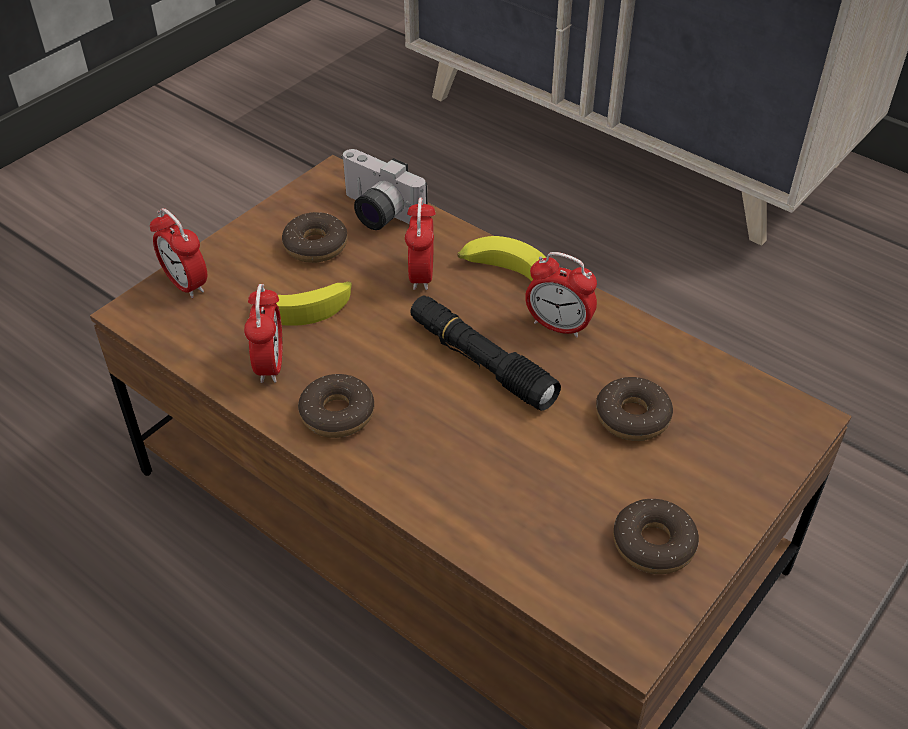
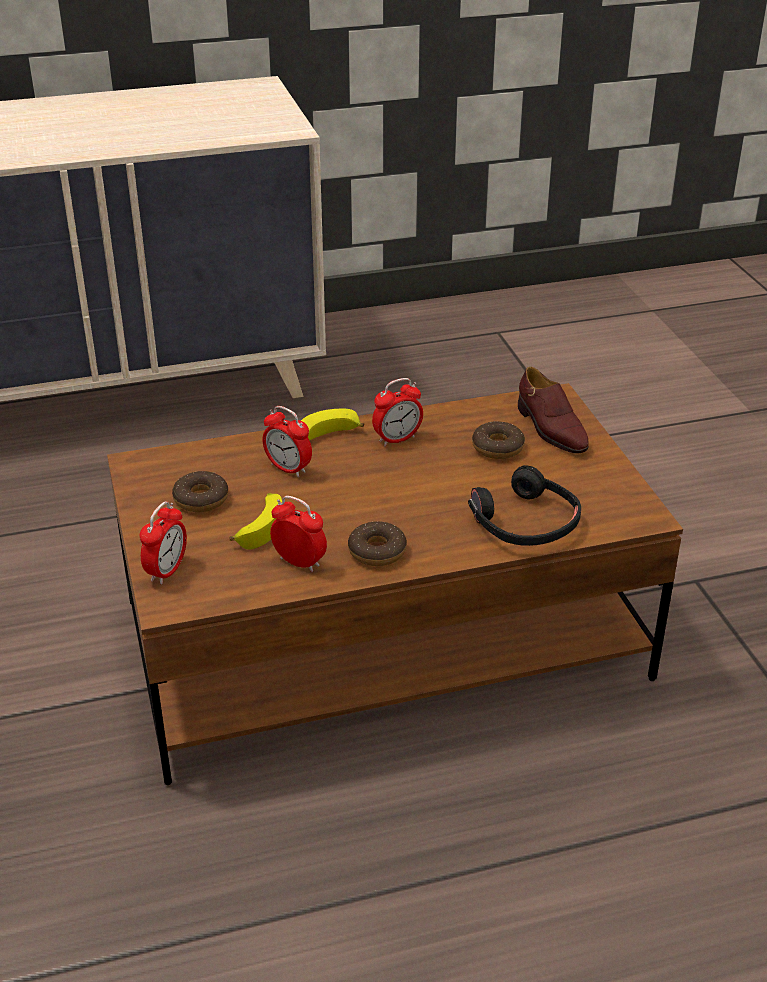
camera: 55 degrees left, 10 degrees down
alarm clock [150,208,207,298] -> alarm clock turned 60 degrees counterclockwise [140,501,187,585]
camera [341,149,428,230] -> none
black flashlight [410,296,561,411] -> none
donut [613,499,699,574] -> none
none -> black headphones [468,465,581,546]
none -> brown shoe [518,367,589,454]

